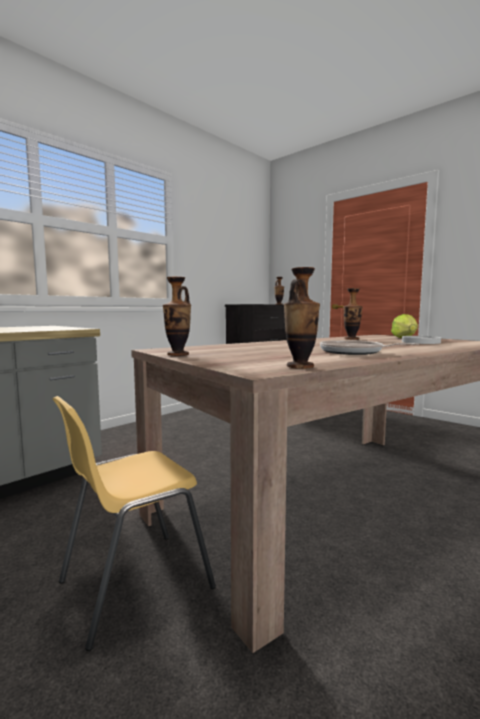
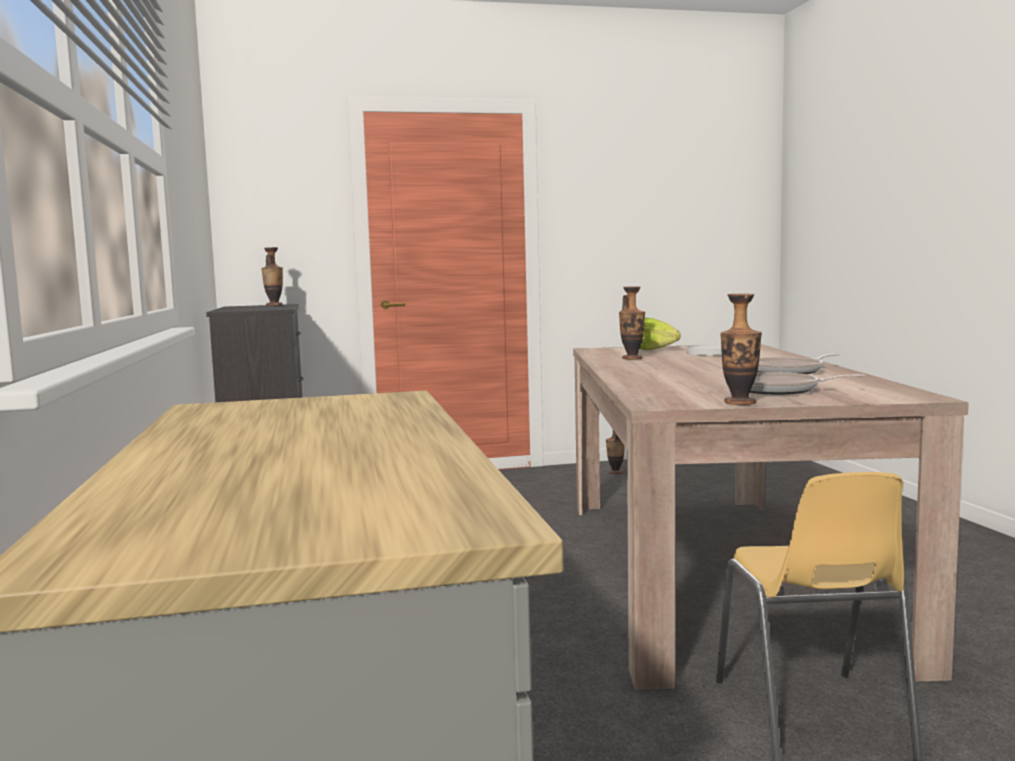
camera: 55 degrees left, 0 degrees up
vase [284,267,320,369] -> vase moved to [606,430,624,474]
none -> frying pan [750,372,865,395]

